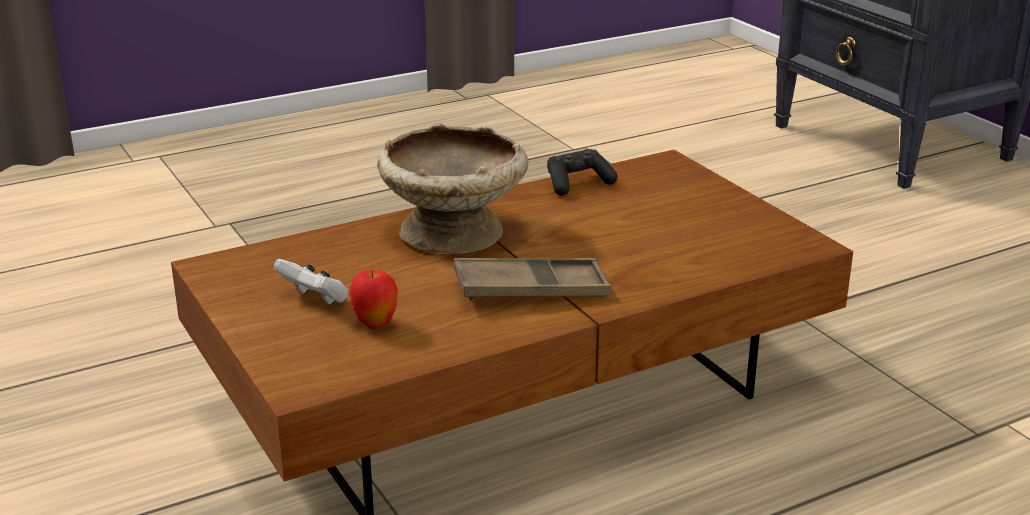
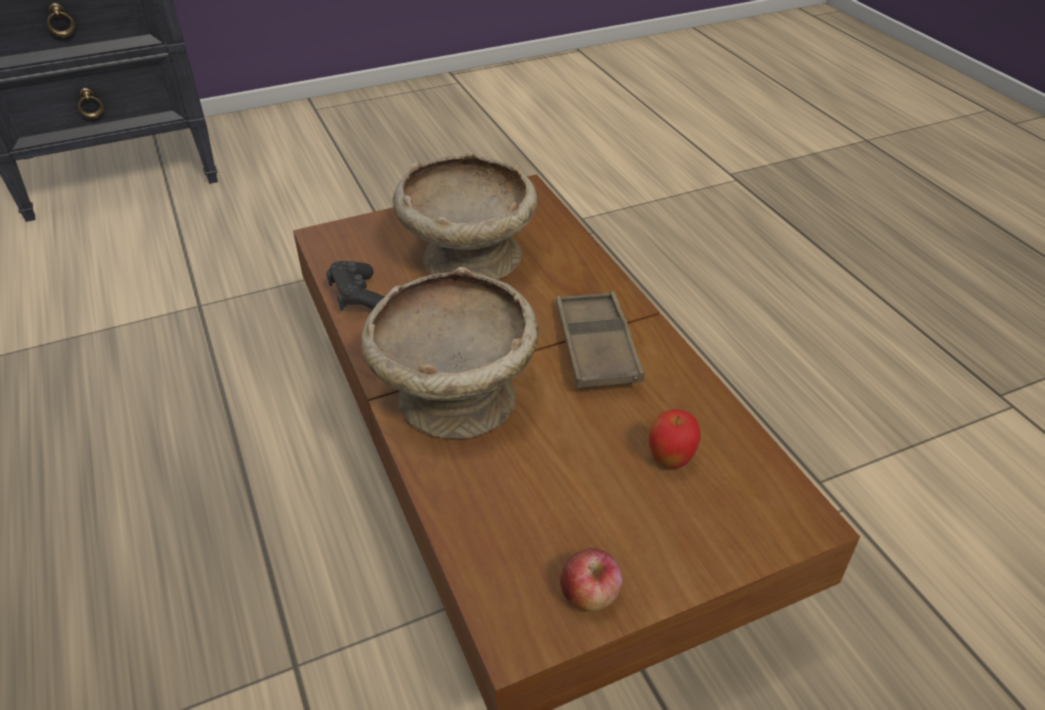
camera: 85 degrees left, 15 degrees up
white game controller [273,259,348,305] -> none
none -> beige bowl [393,152,538,280]
none -> apple [560,548,623,612]

